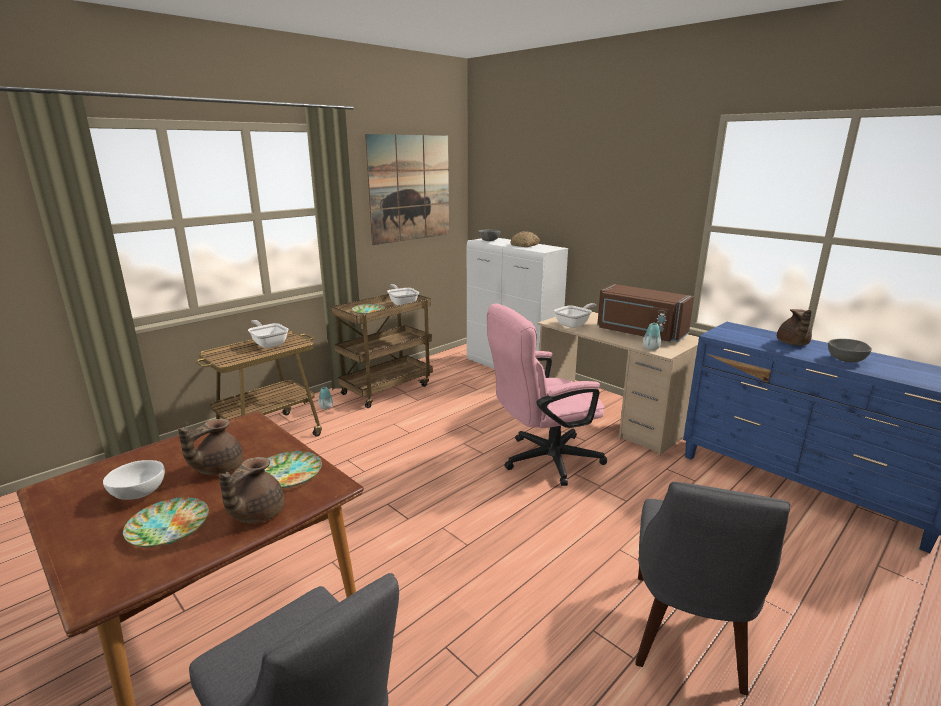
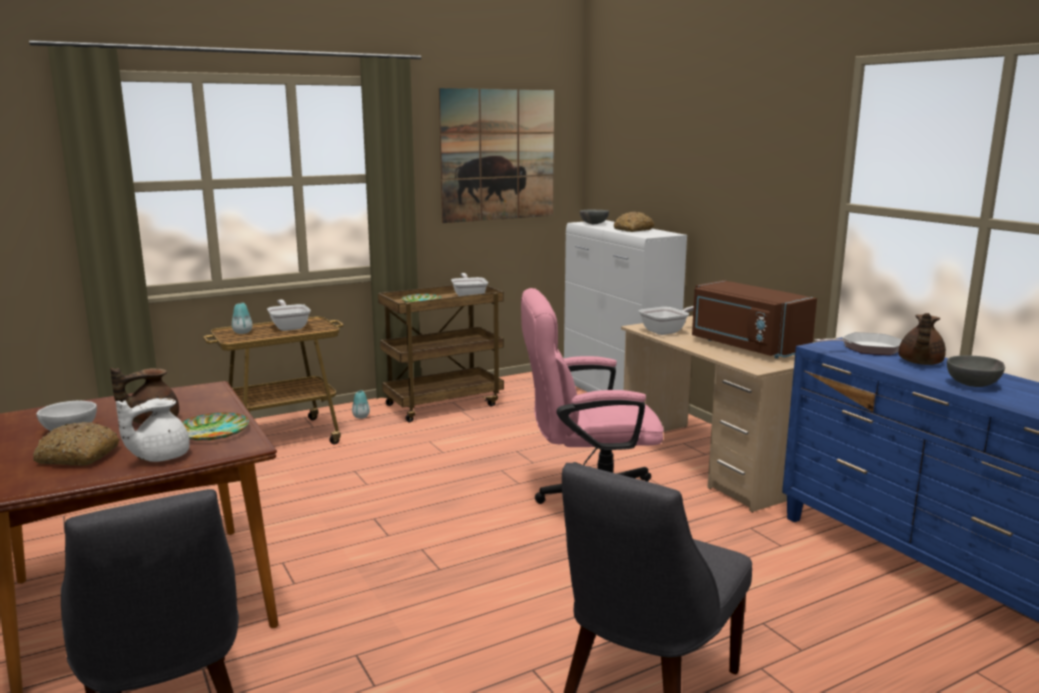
camera: 15 degrees right, 5 degrees down
plate [123,497,209,547] -> bread [33,422,120,466]
brown teapot [219,457,284,523] -> white teapot [116,398,190,462]
vase [643,323,661,351] -> vase moved to [232,303,252,334]
none -> frying pan [815,332,902,355]

